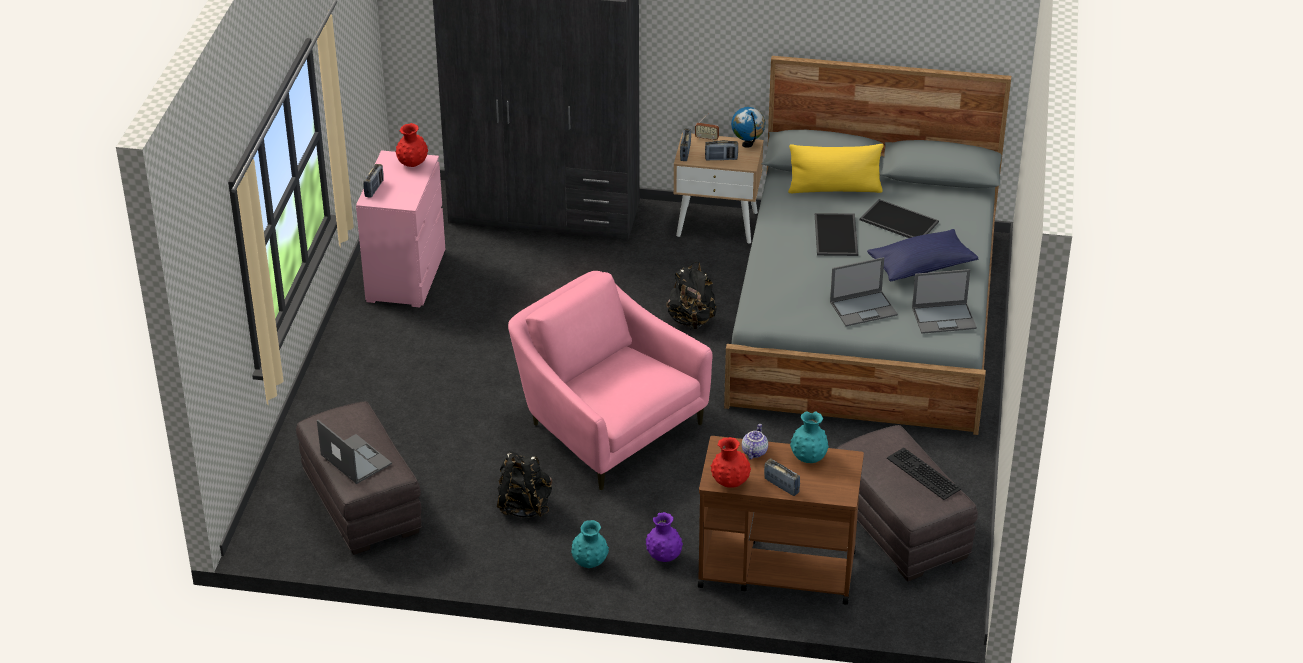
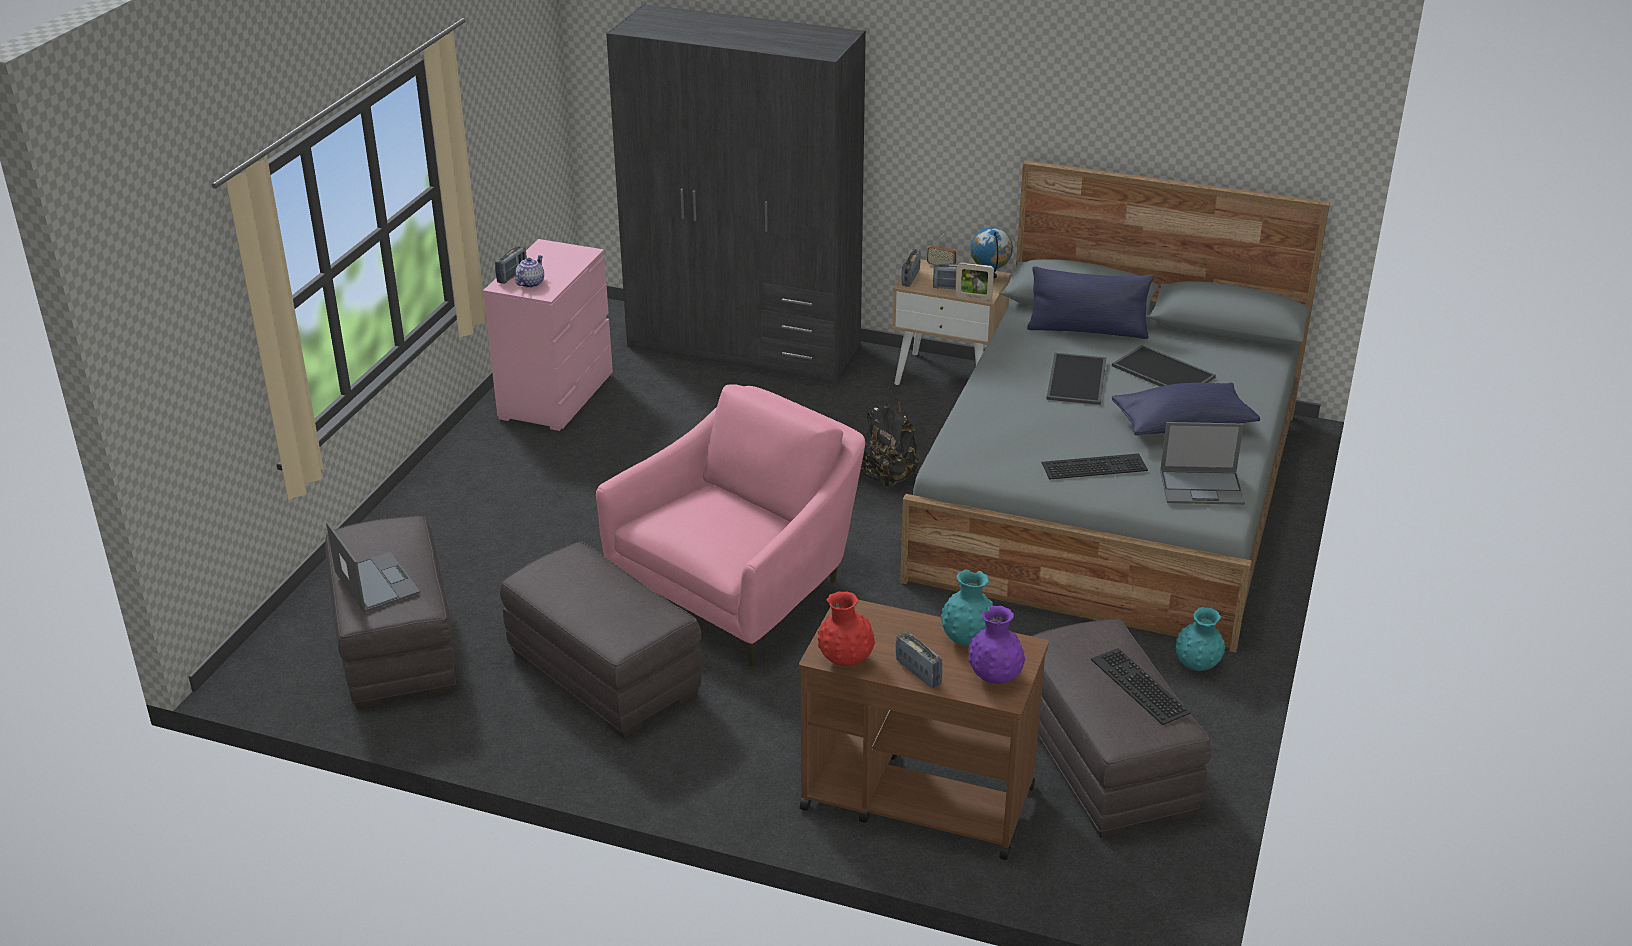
camera: 10 degrees right, 5 degrees down
red vase [396,123,428,167] -> none
black backpack [497,451,552,518] -> grey ottoman [500,541,702,738]
pink armchair [508,271,713,491] -> pink armchair turned 75 degrees clockwise [596,384,865,667]
turquoise vase [571,520,609,568] -> turquoise vase moved to [1176,607,1226,671]
purple vase [646,512,683,562] -> purple vase moved to [968,606,1025,684]
teapot [742,424,768,460] -> teapot moved to [515,255,544,288]
yellow pillow [788,144,884,193] -> blue pillow [1027,266,1154,339]
laptop [830,257,898,326] -> keyboard [1042,453,1148,480]
none -> picture frame [956,262,994,300]

